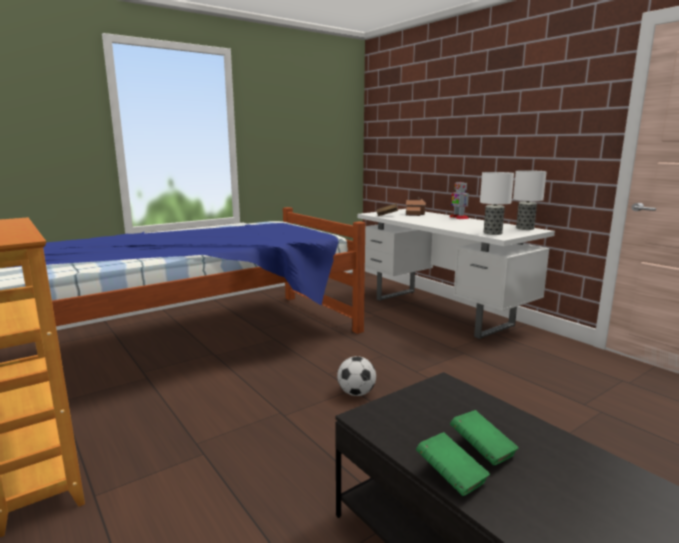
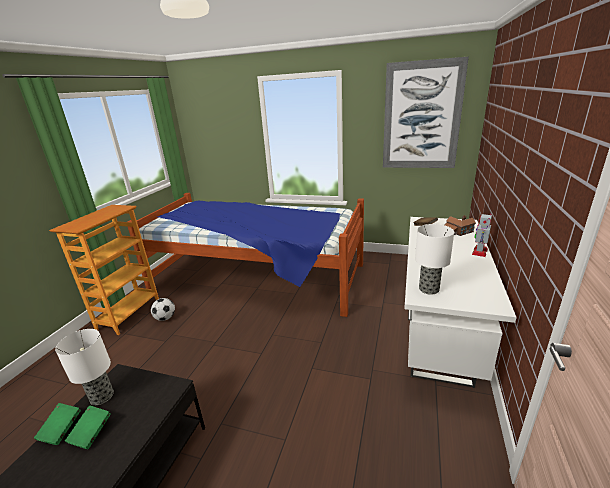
camera: 55 degrees right, 10 degrees up
football [337,356,376,396] -> football moved to [151,298,175,321]
table lamp [513,170,547,230] -> table lamp moved to [55,329,114,405]
none -> picture [383,57,469,168]

